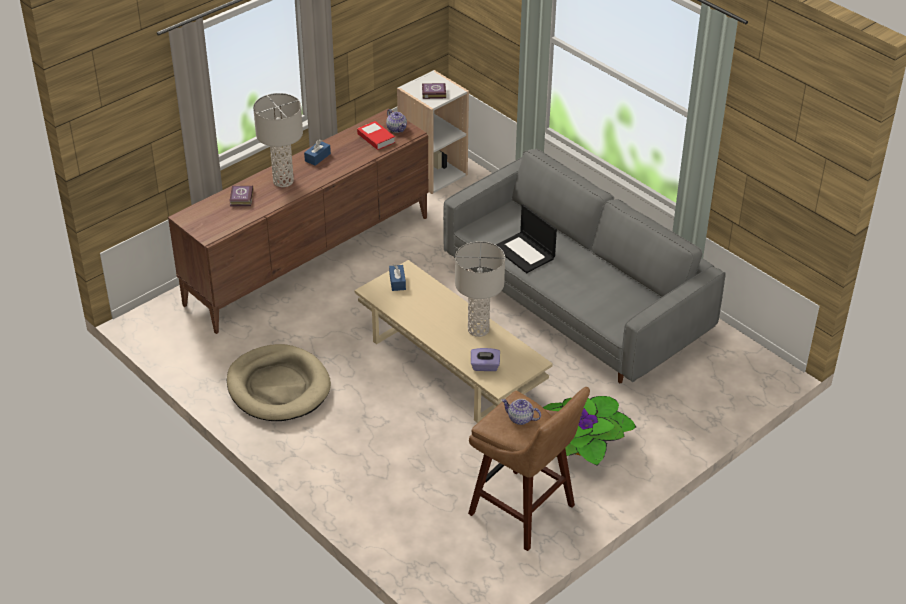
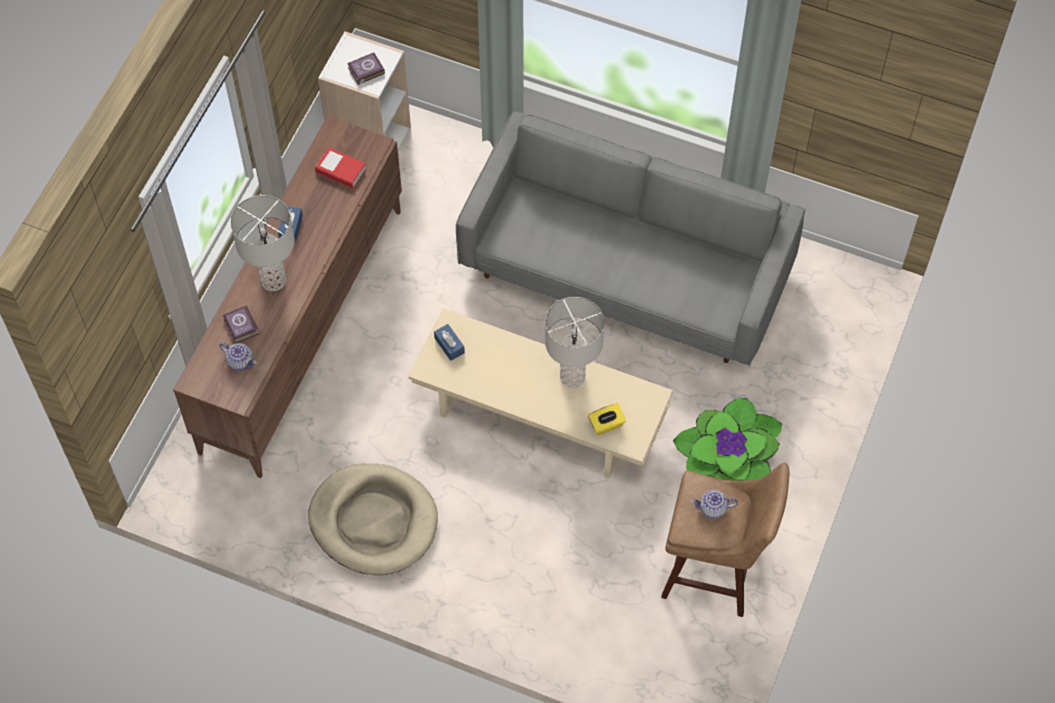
camera: 25 degrees left, 20 degrees up
teapot [386,109,407,133] -> teapot moved to [220,342,257,371]
purple tissue box [471,348,500,371] -> yellow tissue box [588,403,626,435]
laptop [496,204,557,273] -> none

